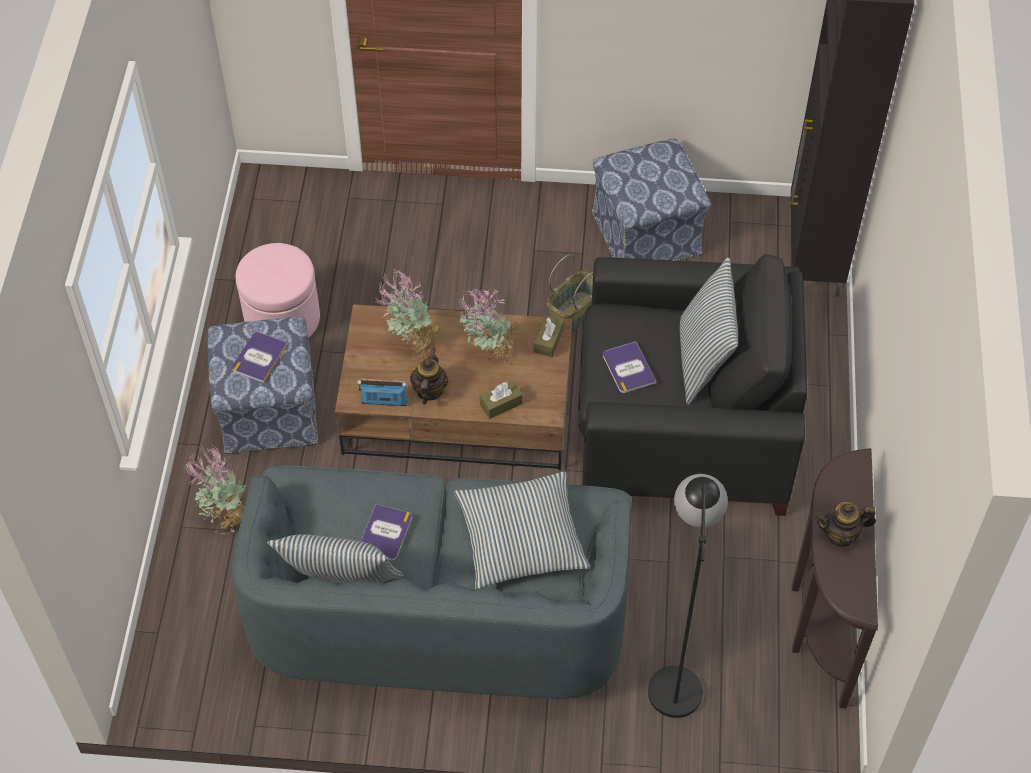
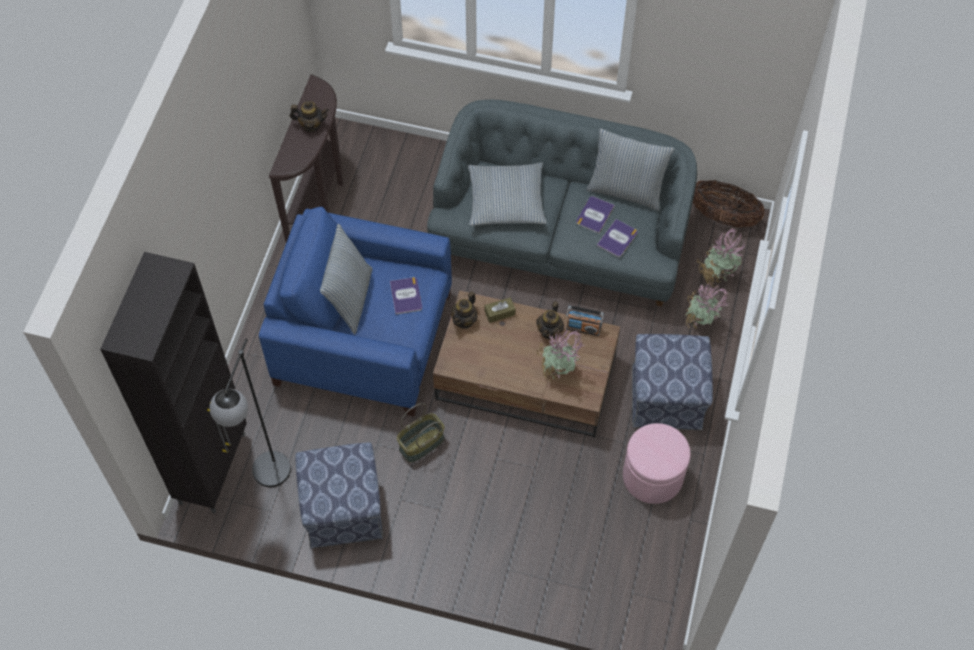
camera: 170 degrees left, 5 degrees up
book [232,332,288,383] -> book moved to [597,219,638,257]
potted plant [458,288,521,364] -> potted plant moved to [697,228,746,287]
brown tissue box [534,315,564,357] -> none
black armchair [578,254,807,516] -> blue armchair [259,207,452,416]
black floor lamp [648,474,728,718] -> black floor lamp moved to [209,339,291,487]
none -> teapot [451,291,478,329]
none -> basket [693,180,765,227]

